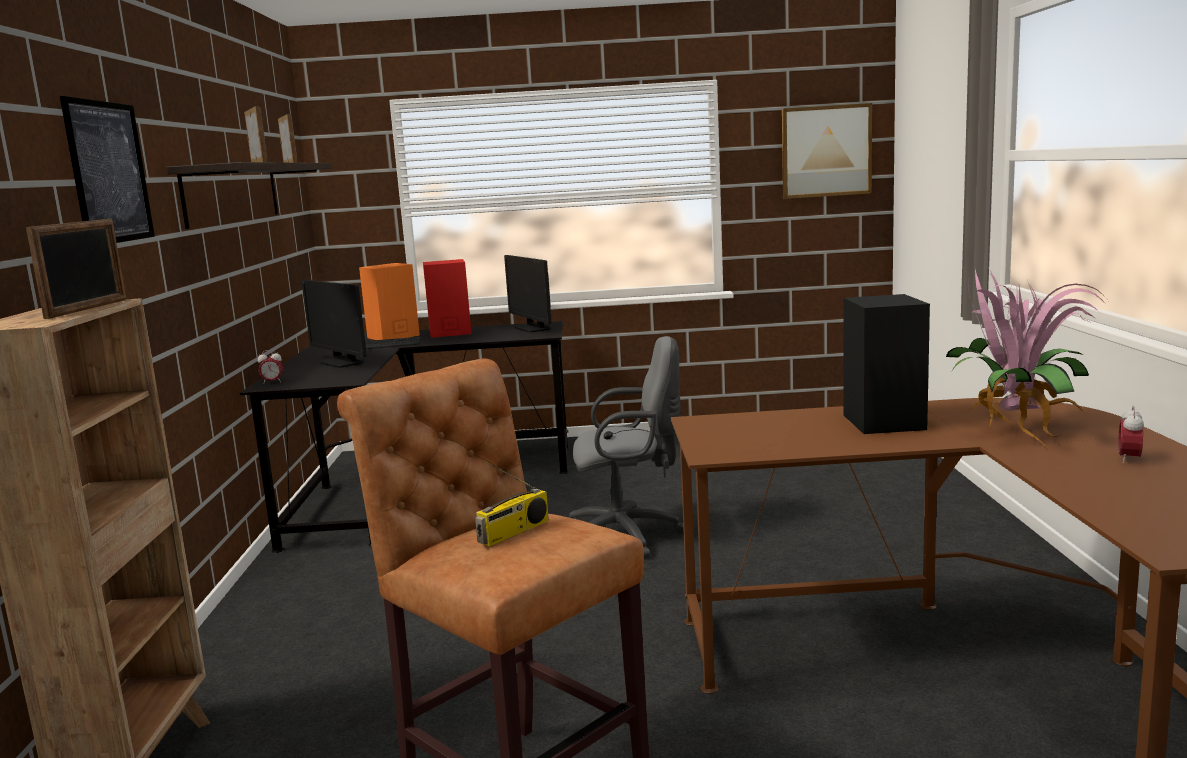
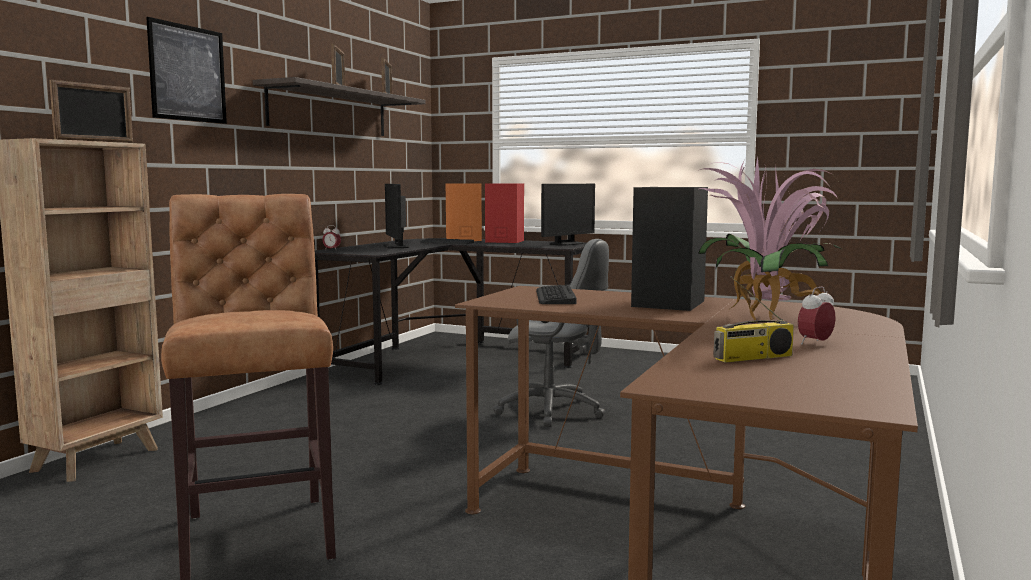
camera: 25 degrees right, 5 degrees down
radio [475,460,549,547] -> radio moved to [713,276,794,363]
monitor [504,255,551,332] -> monitor turned 135 degrees counterclockwise [541,184,595,246]
picture [782,103,872,199] -> none
none -> keyboard [536,285,576,304]

